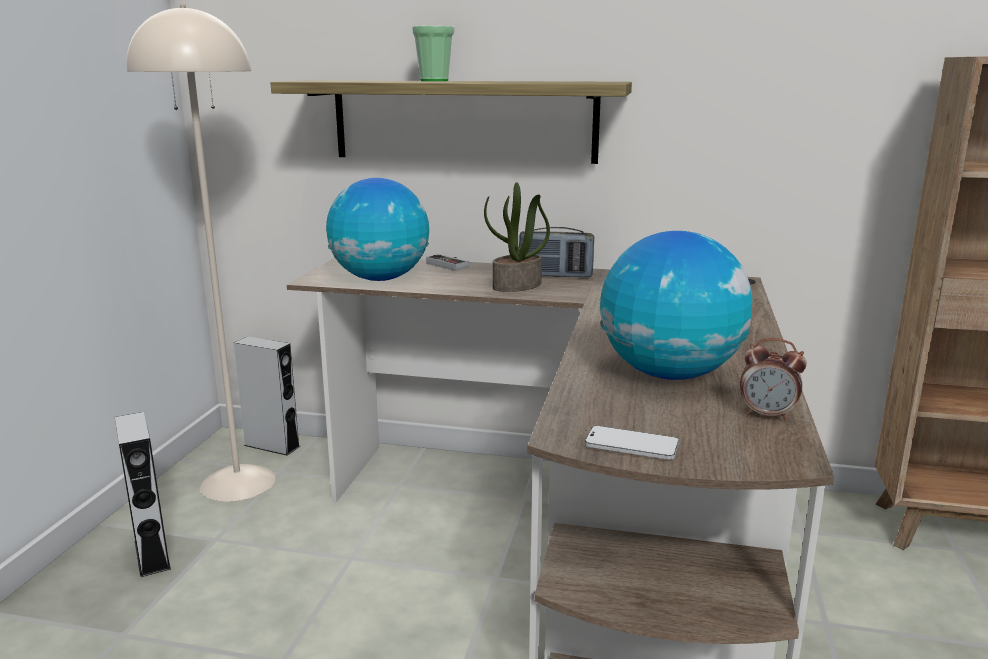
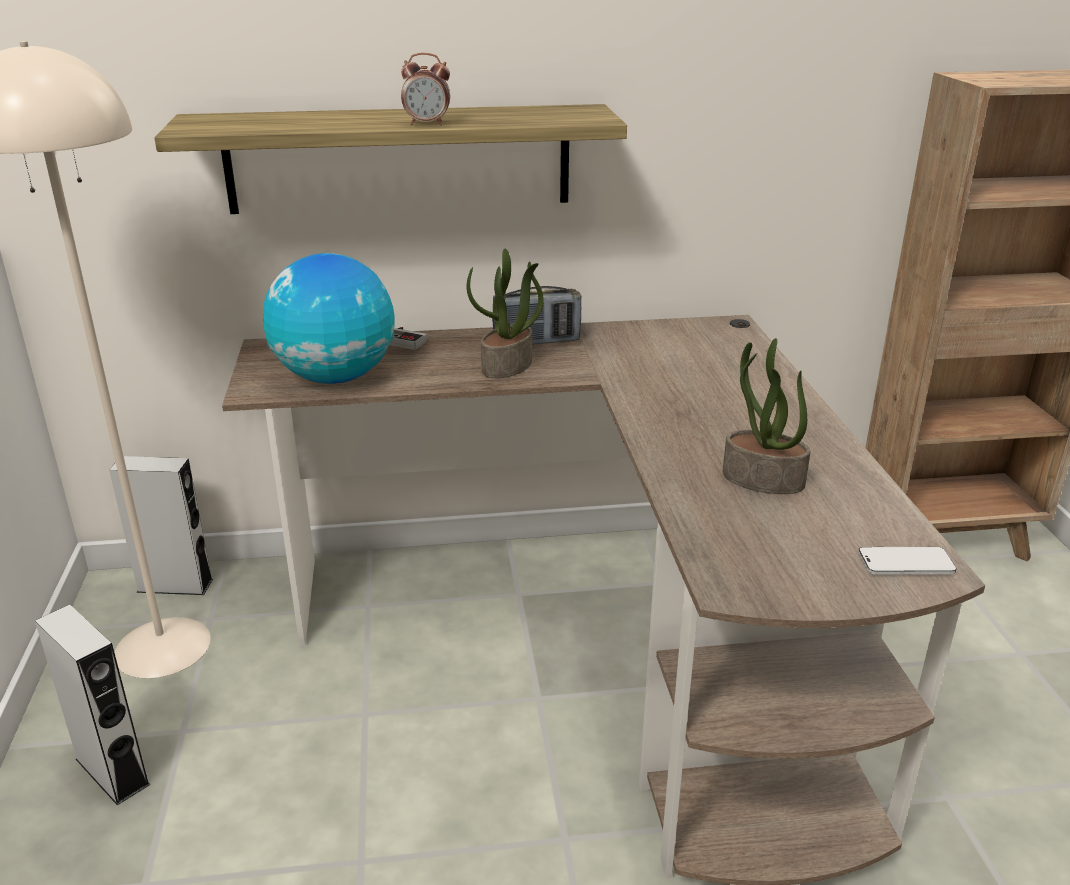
camera: 20 degrees left, 10 degrees up
cup [412,26,454,81] -> none
phone [585,426,679,460] -> phone moved to [858,547,957,575]
globe [600,231,752,380] -> potted plant [722,338,811,494]
alarm clock [740,338,807,421] -> alarm clock moved to [401,53,450,126]

